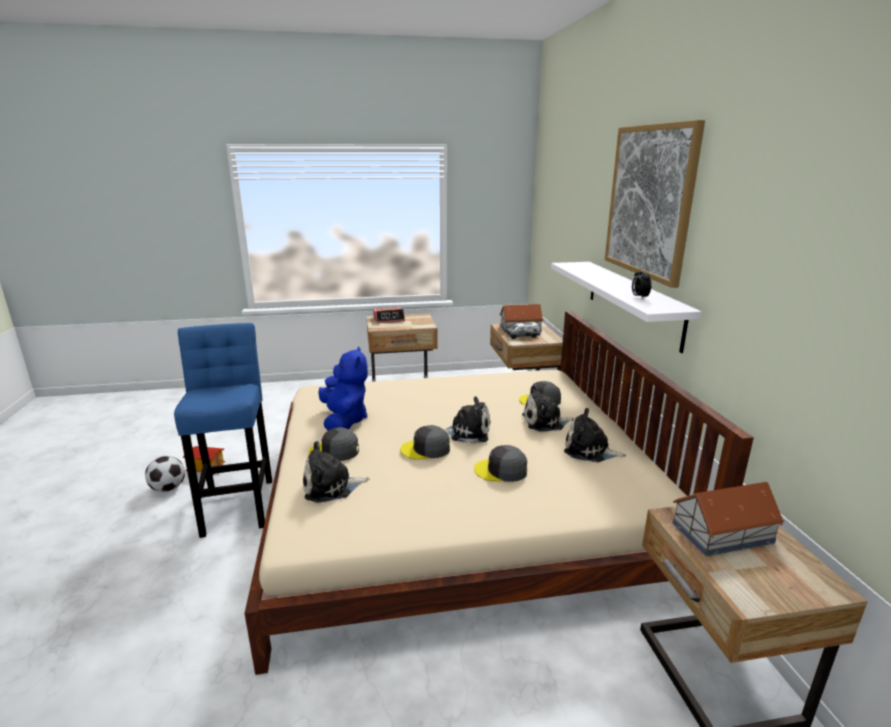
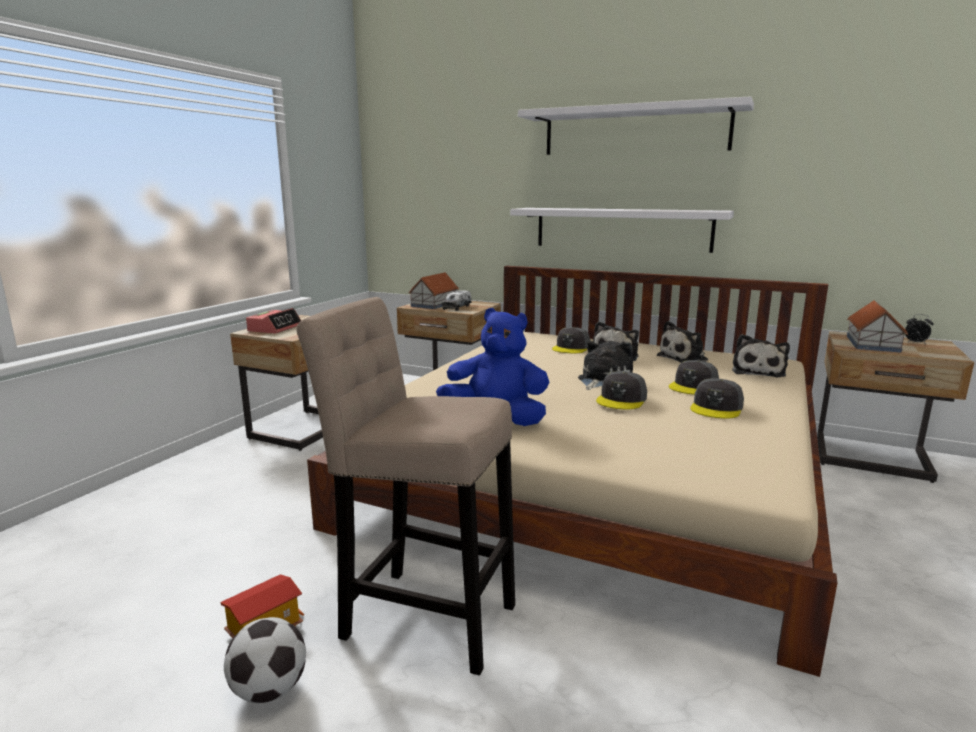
camera: 55 degrees left, 5 degrees down
blue stool [174,323,272,538] -> beige stool [297,297,515,675]
plush toy [303,441,370,503] -> plush toy moved to [732,334,790,377]
grey cap [308,428,359,461] -> grey cap moved to [690,378,744,419]
picture [605,120,705,288] -> white shelf [518,96,754,155]
alarm clock [632,268,651,297] -> alarm clock moved to [905,314,934,344]

